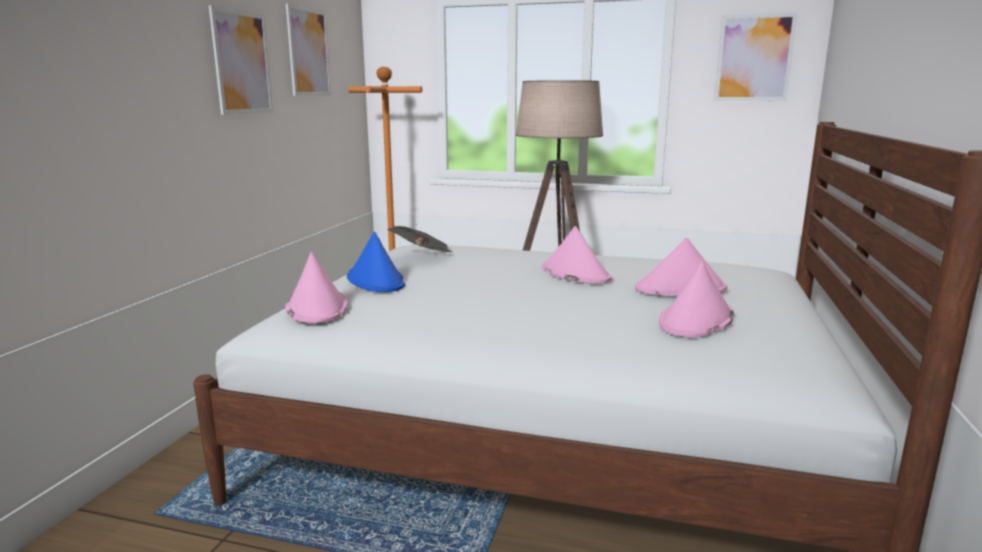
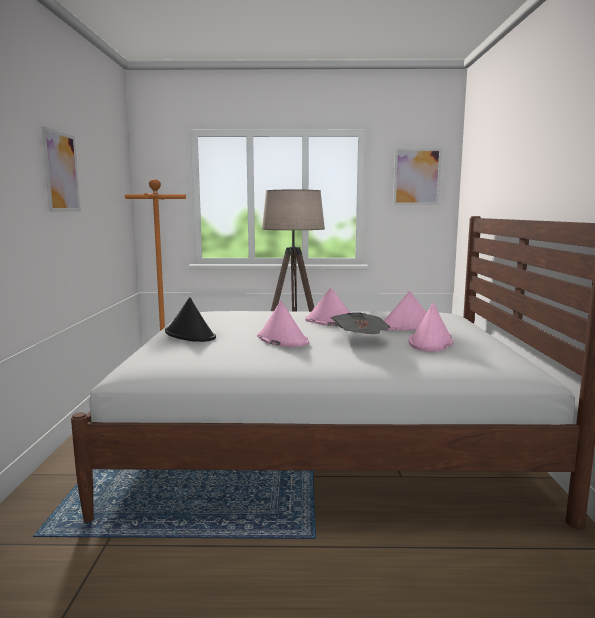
camera: 15 degrees left, 5 degrees down
pink hat [285,252,348,323] -> pink hat moved to [257,300,309,347]
picture [286,3,331,96] -> none
blue hat [347,232,405,292] -> black hat [165,297,216,342]
newspaper [387,226,453,252] -> newspaper moved to [331,312,390,334]

